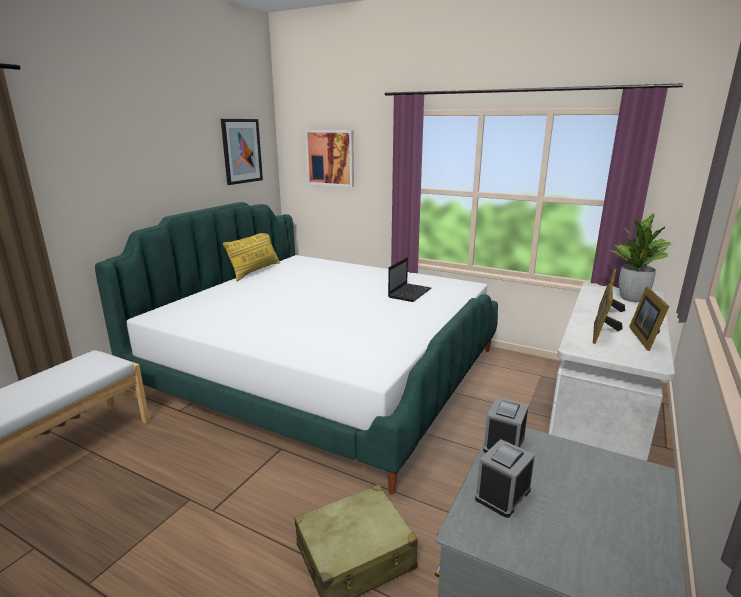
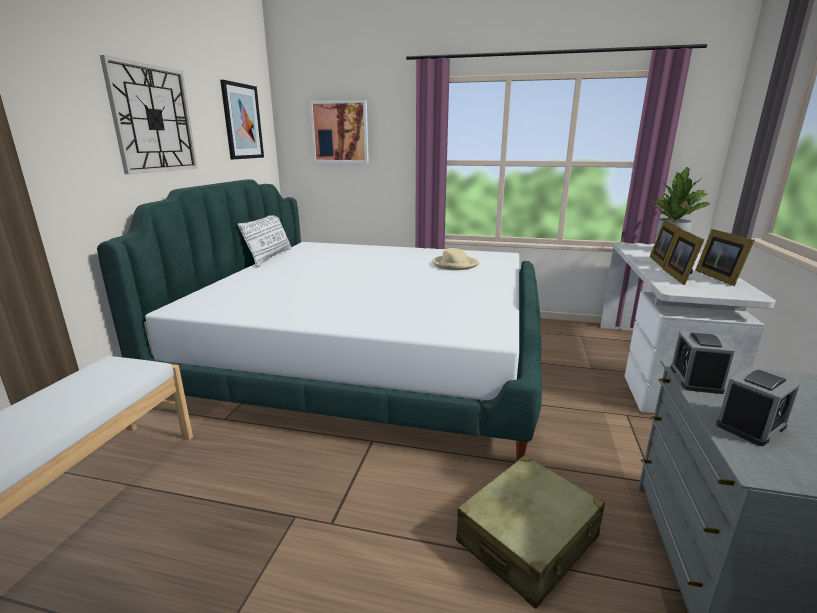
camera: 15 degrees left, 0 degrees up
yellow pillow [223,233,280,281] -> white pillow [237,215,292,268]
laptop [388,257,431,302] -> beige hat [432,248,479,270]
alarm clock [475,439,535,518] -> alarm clock turned 150 degrees counterclockwise [716,366,801,446]
none -> wall clock [100,55,198,174]

